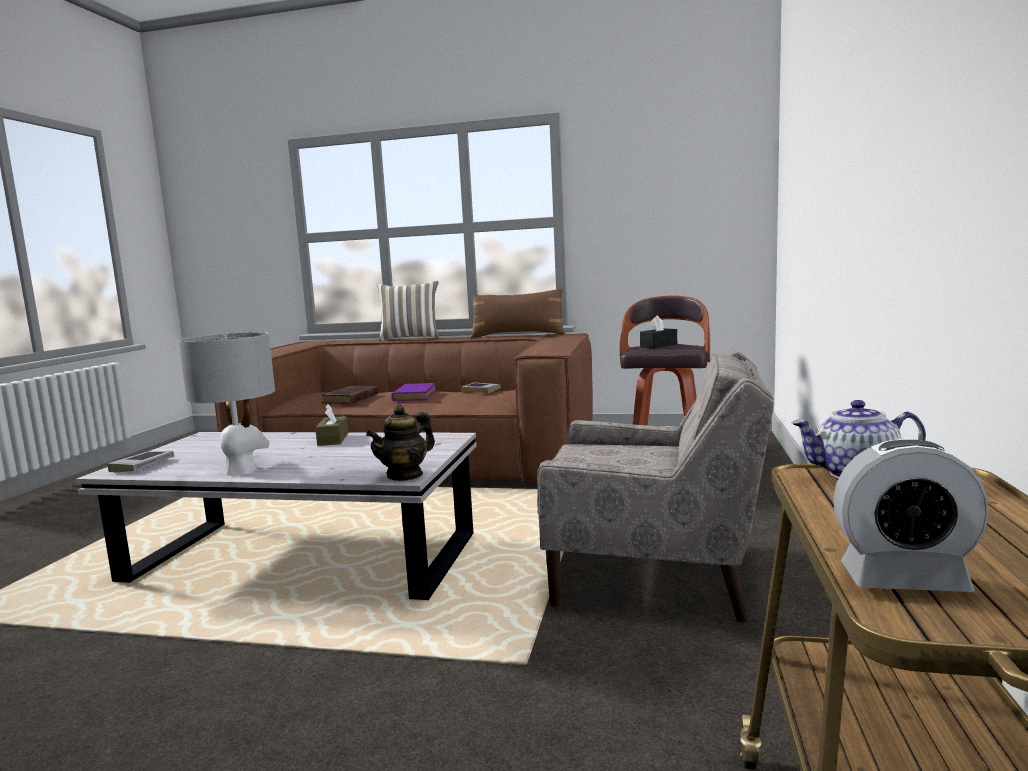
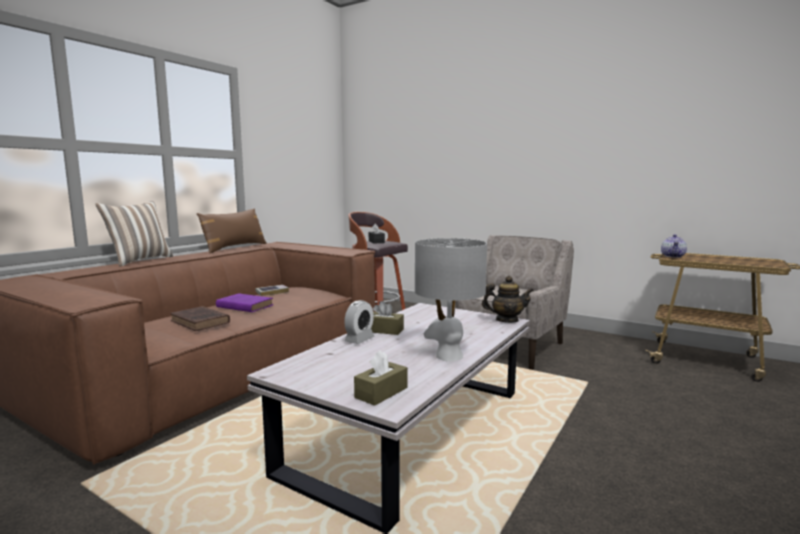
camera: 70 degrees left, 0 degrees up
book [107,451,174,472] -> brown tissue box [354,350,408,406]
teapot [366,404,435,481] -> teapot turned 60 degrees counterclockwise [482,276,534,323]
alarm clock [833,439,989,592] -> alarm clock moved to [344,300,375,344]

